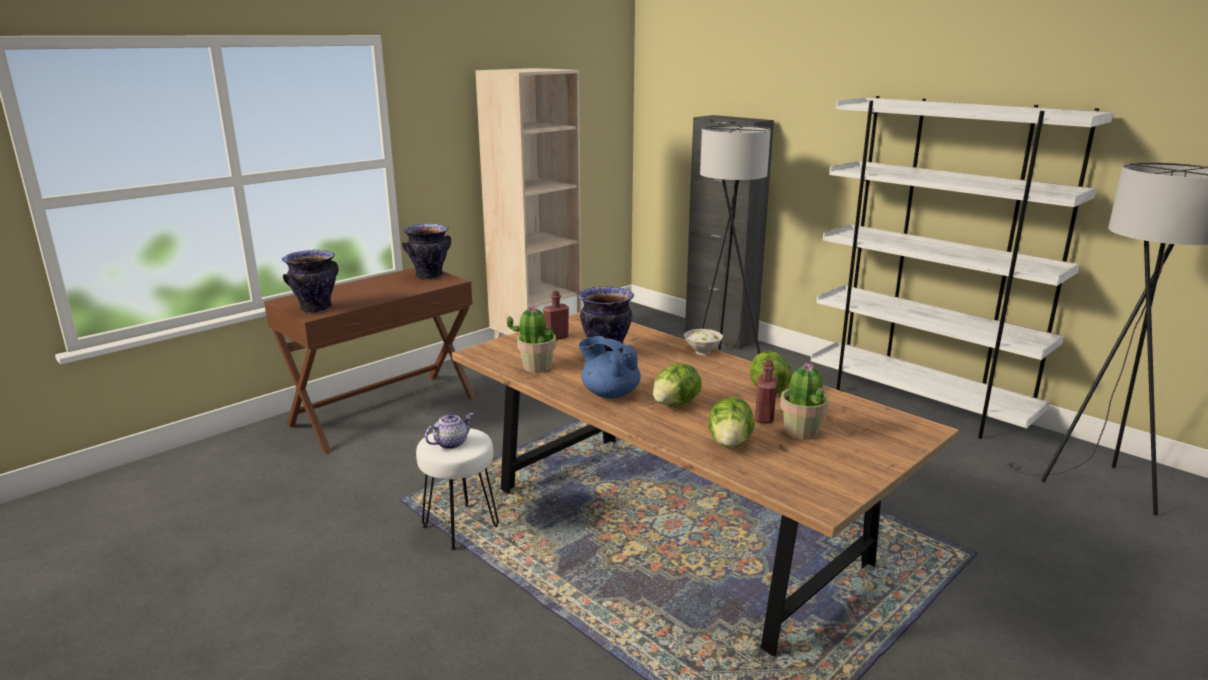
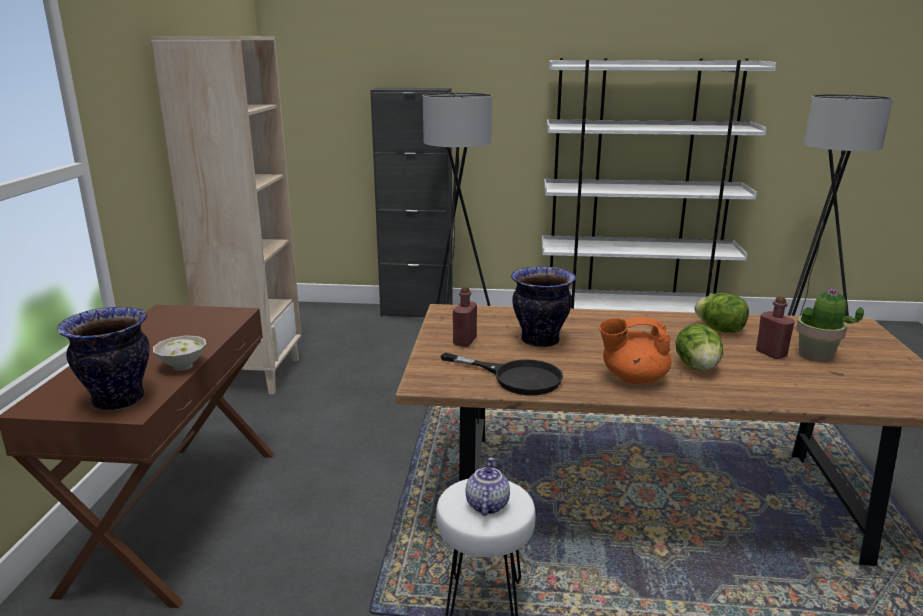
camera: 40 degrees left, 0 degrees up
vase [402,224,451,279] -> none
potted plant [507,305,556,373] -> black frying pan [440,352,563,395]
blue teapot [579,336,641,399] -> orange teapot [599,317,671,384]
white bowl [684,329,723,355] -> white bowl moved to [153,335,206,371]
lettuce [708,397,755,447] -> none

